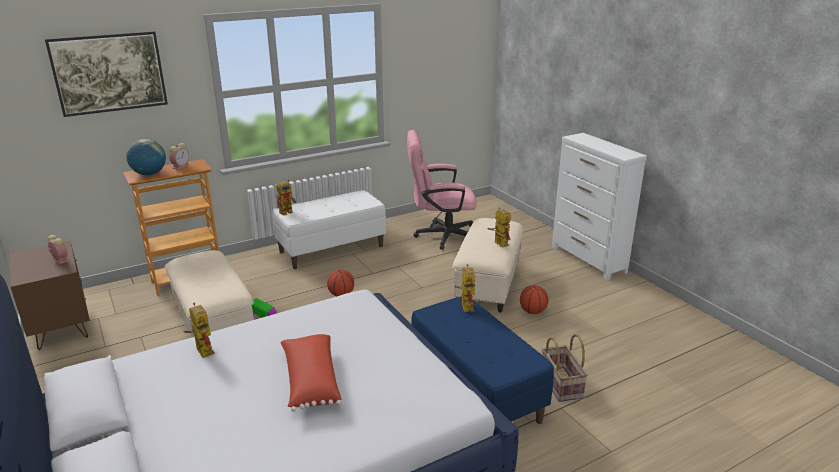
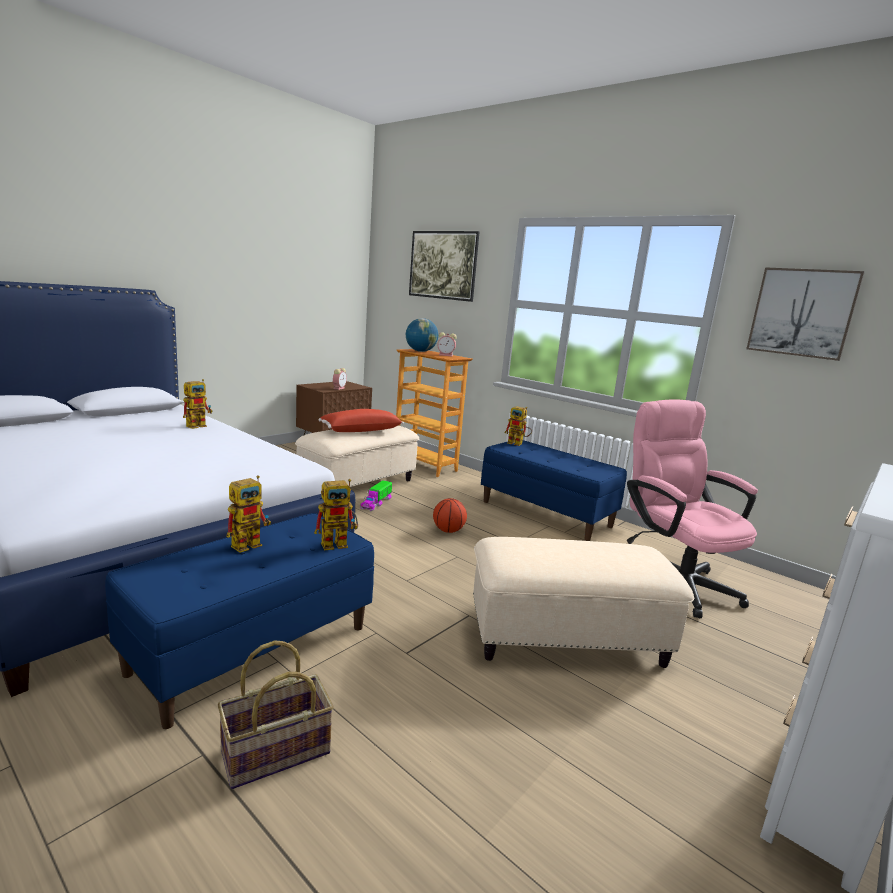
camera: 70 degrees right, 10 degrees down
white bench [273,190,386,269] -> blue bench [481,440,627,541]
red pillow [281,334,342,412] -> red pillow moved to [318,409,404,432]
toy robot [488,207,511,247] -> toy robot moved to [226,475,271,553]
basketball [520,285,548,314] -> none
none -> picture [746,267,865,361]

